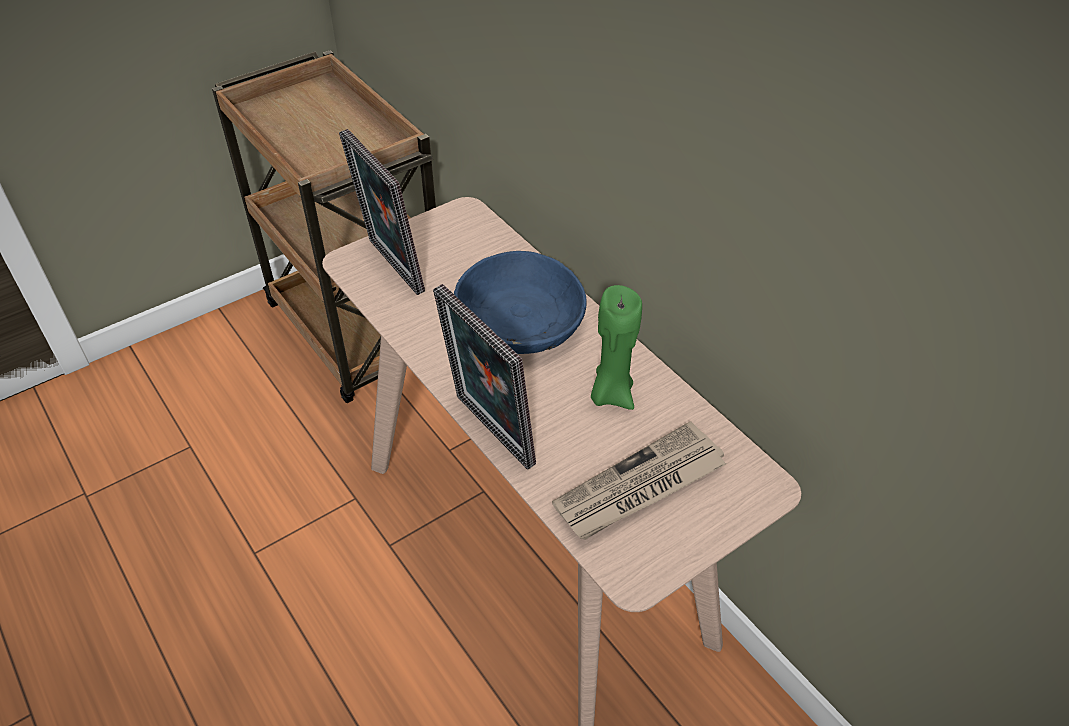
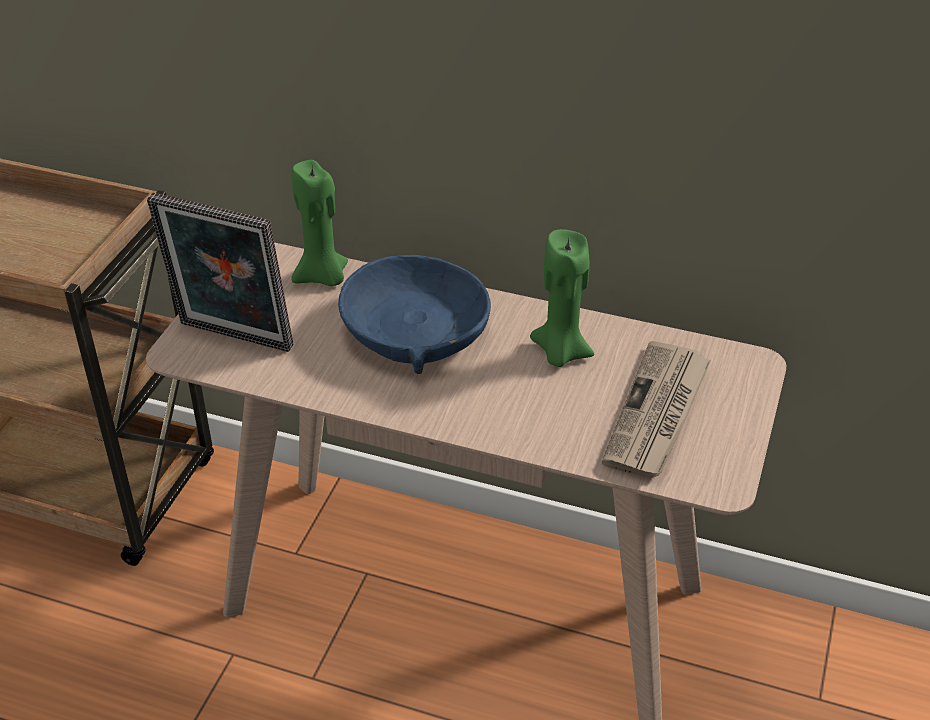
camera: 35 degrees left, 5 degrees down
picture frame [433,284,536,470] -> none
none -> green candle [291,160,348,286]

